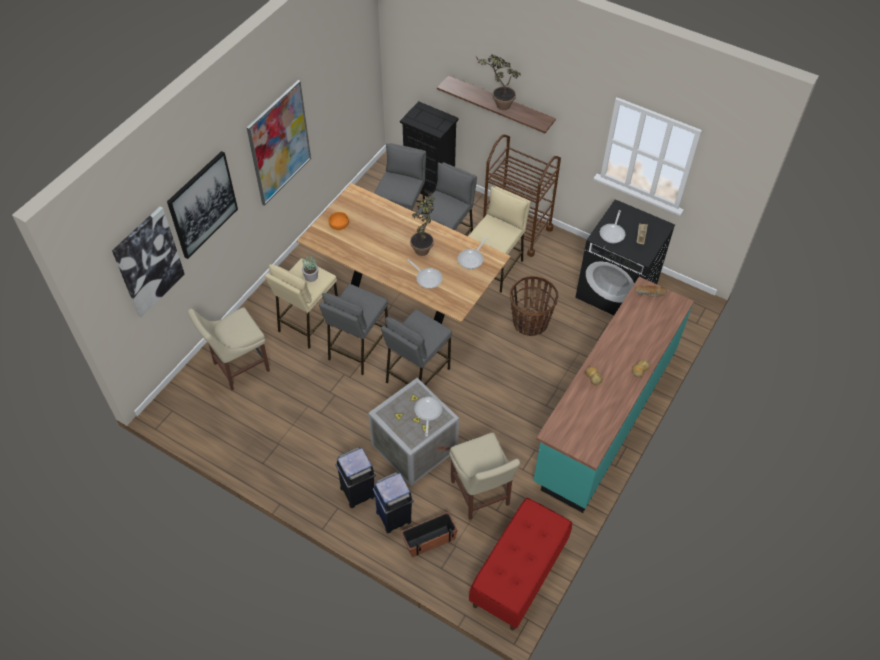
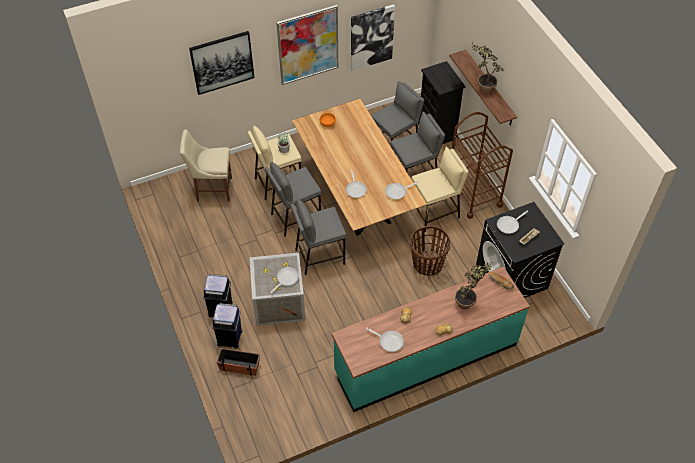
camera: 35 degrees right, 0 degrees up
picture [112,206,185,317] -> picture moved to [351,4,395,71]
potted plant [410,190,435,256] -> potted plant moved to [455,262,492,310]
beige chair [449,432,520,520] -> none
red bench [469,498,572,630] -> none
none -> frying pan [366,328,404,352]

